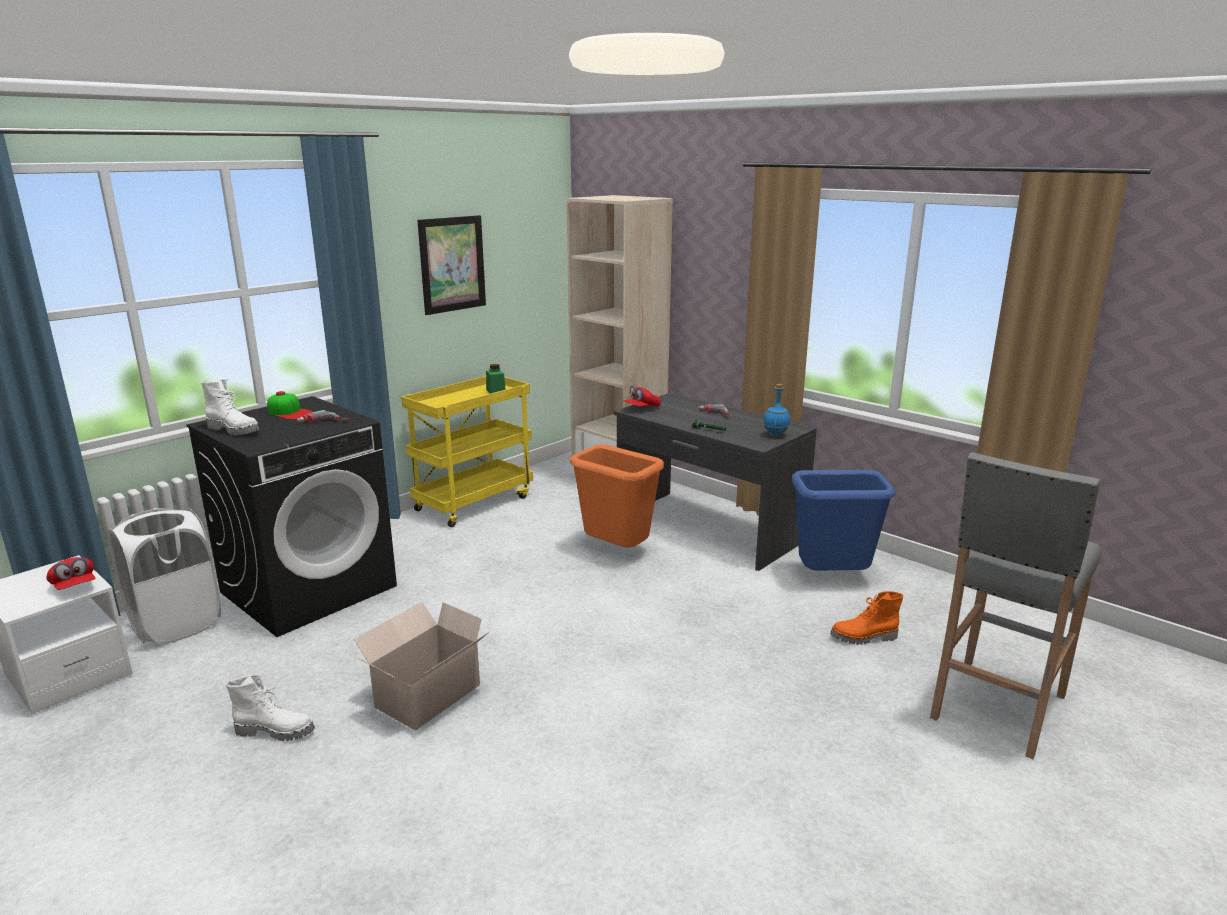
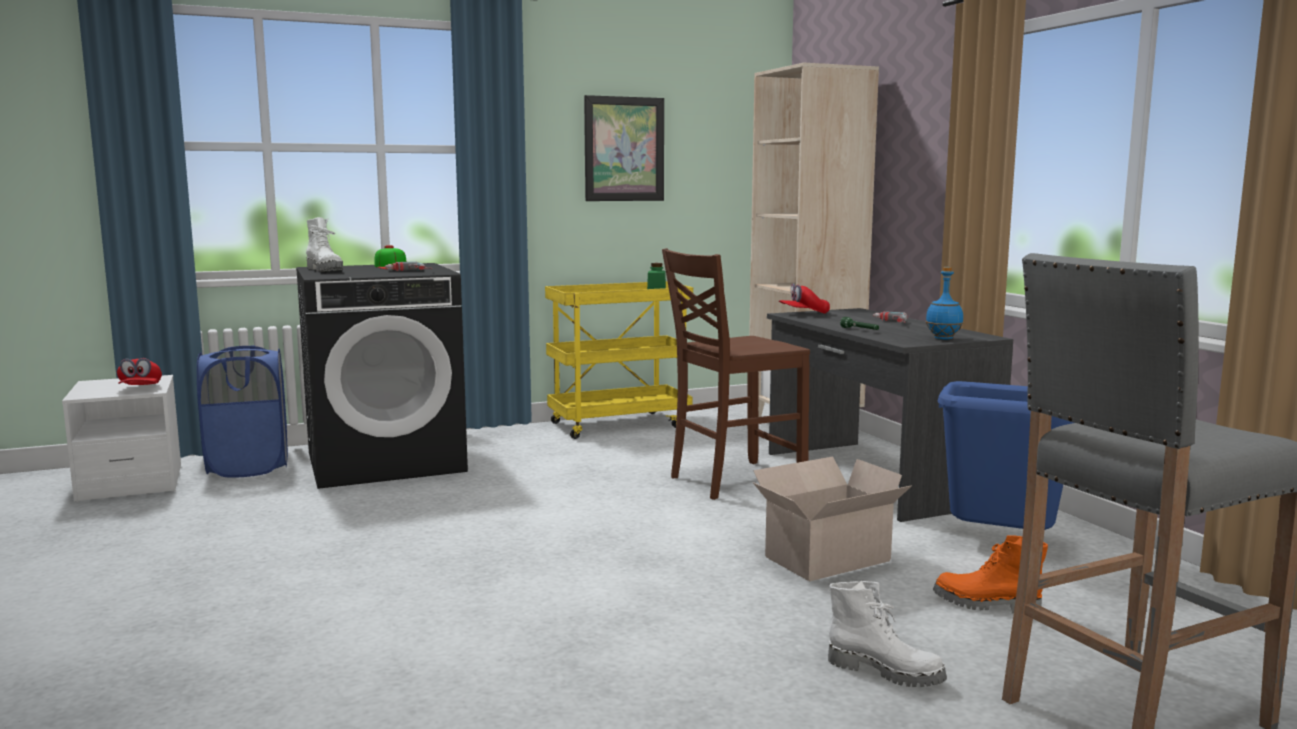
camera: 25 degrees right, 10 degrees down
white laundry basket [108,508,221,644] -> blue laundry basket [197,345,288,478]
white boot [226,674,315,741] -> white boot moved to [828,580,947,687]
cardboard box [354,602,490,731] -> cardboard box moved to [752,456,912,582]
orange trash can [570,444,664,547] -> brown chair [662,248,810,500]

